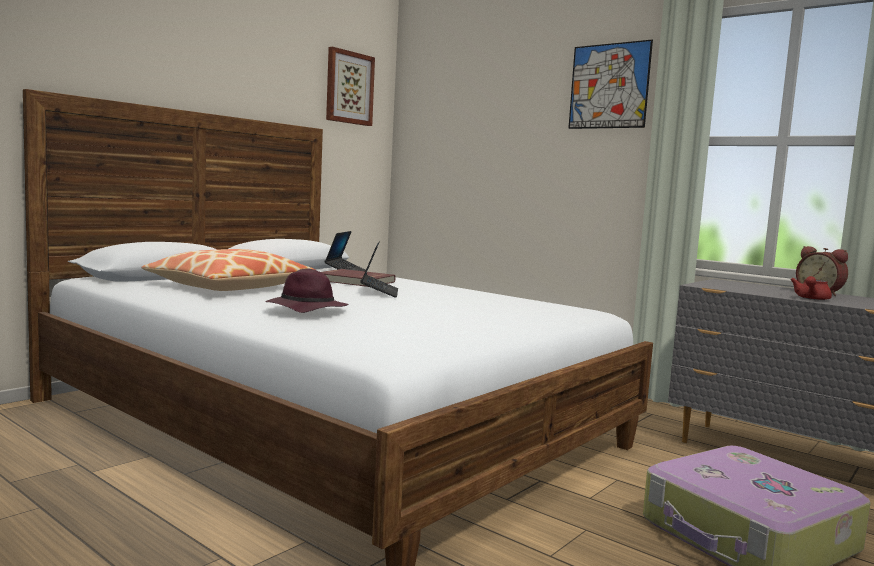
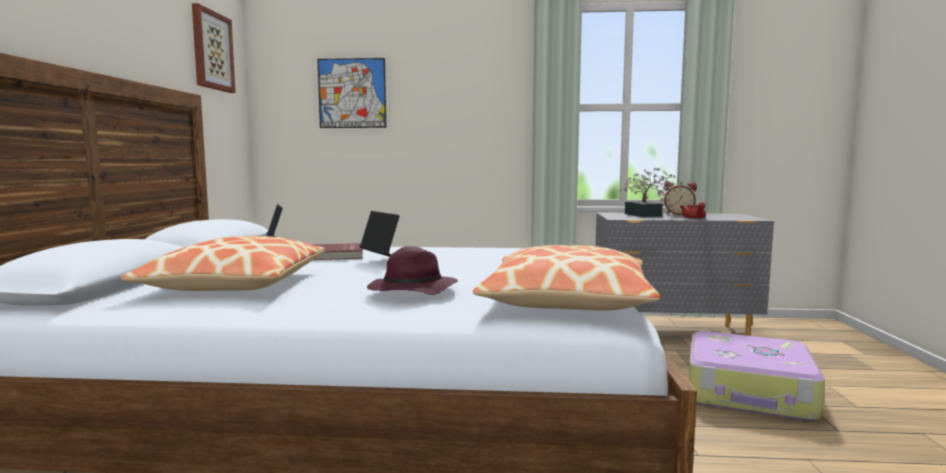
camera: 35 degrees left, 0 degrees up
picture [568,40,653,129] -> picture moved to [318,58,386,128]
none -> pillow [473,245,660,311]
none -> potted plant [619,167,676,217]

